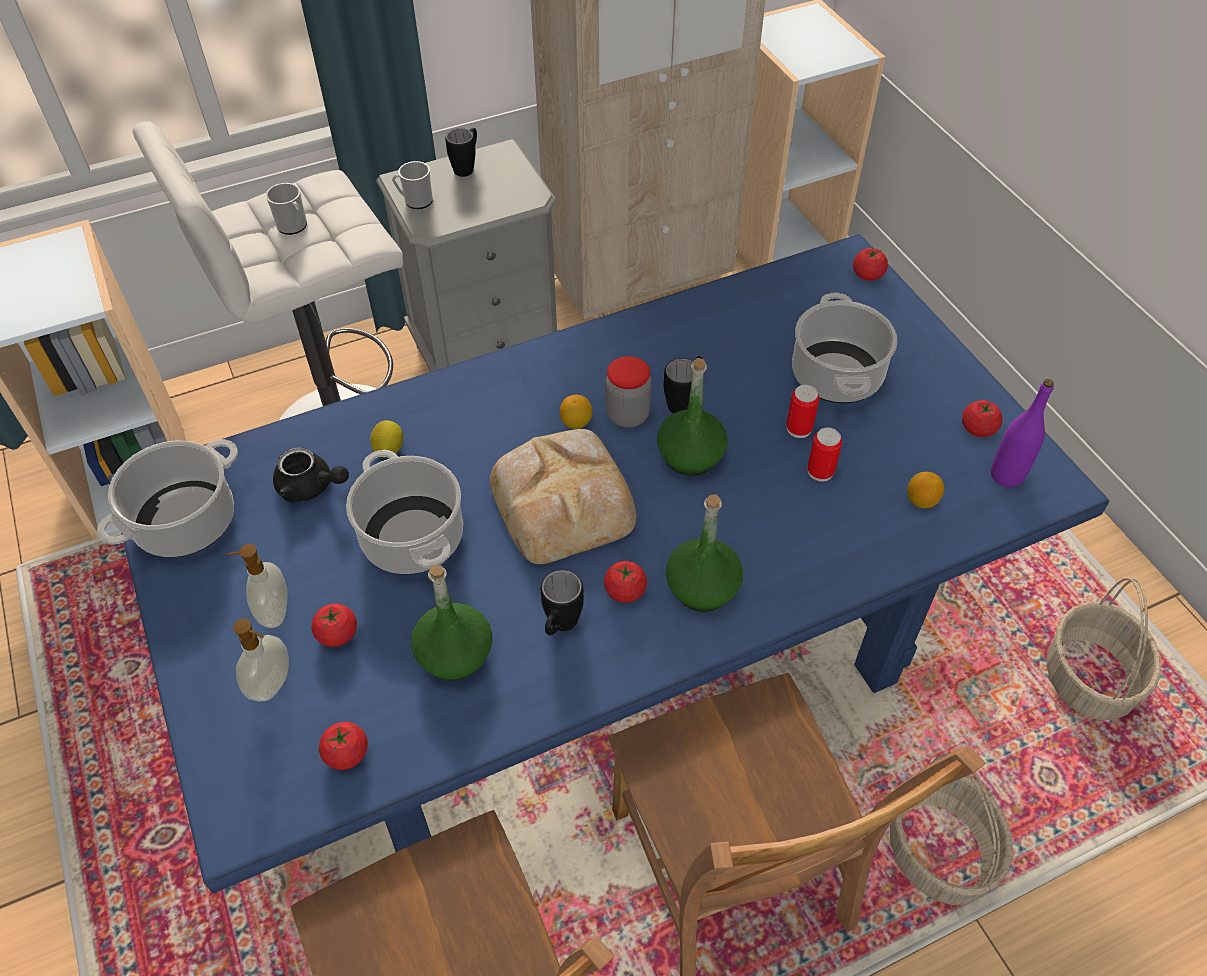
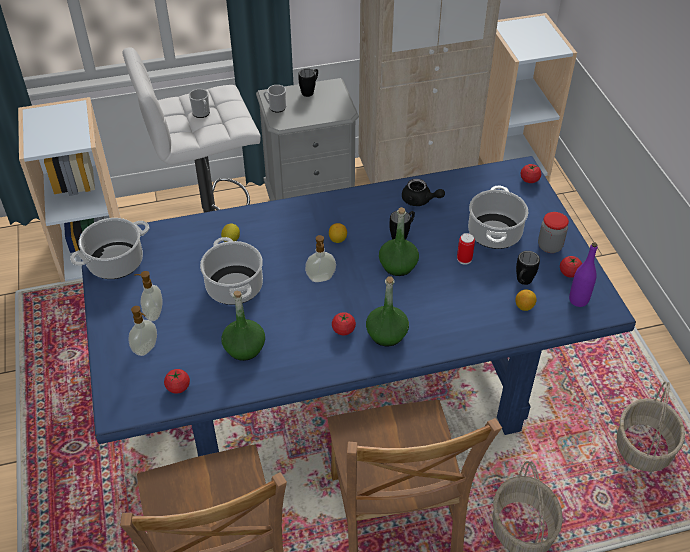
camera: 10 degrees right, 5 degrees down
black teapot [273,447,349,503] -> black teapot moved to [402,179,445,206]
tomato [311,604,357,647] -> none
bread [490,429,636,564] -> soap dispenser [305,235,336,282]
black mug [541,570,584,635] -> black mug moved to [516,251,540,285]
jar [605,356,651,428] -> jar moved to [538,212,569,253]
can [807,428,842,482] -> none

